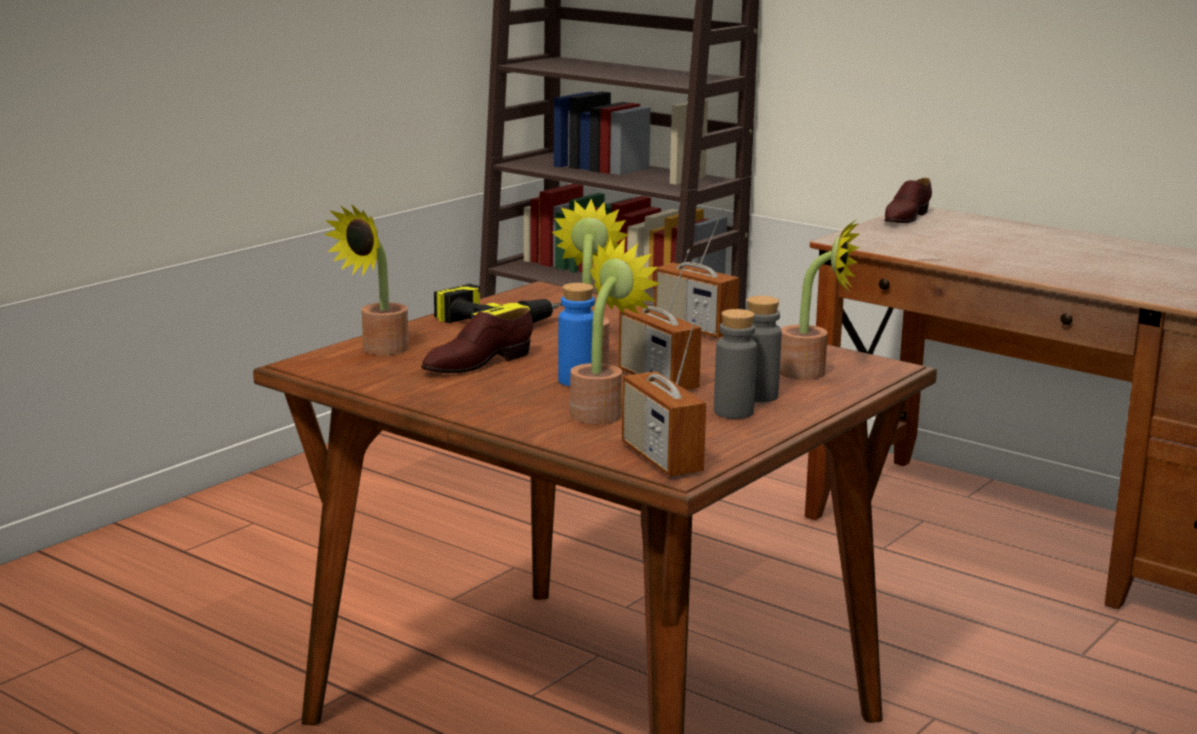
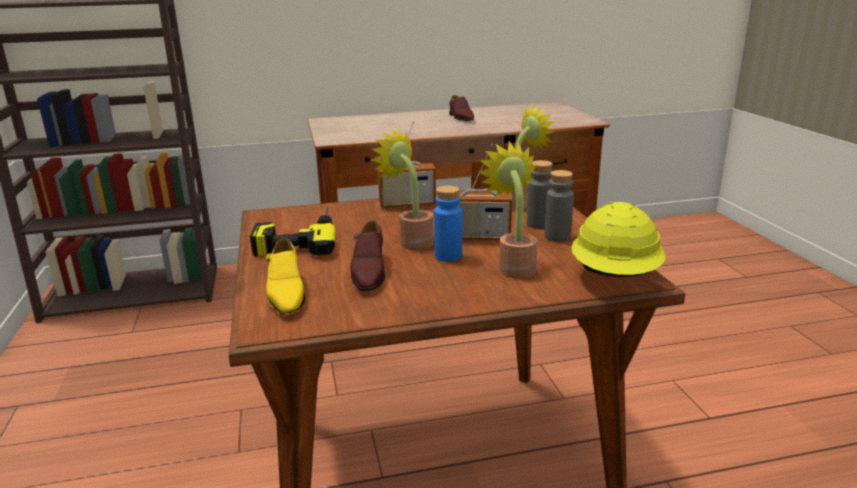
camera: 50 degrees left, 5 degrees up
potted plant [324,204,409,355] -> yellow shoe [266,238,305,315]
radio [622,312,706,476] -> yellow hard hat [571,202,666,277]
brown shoe [884,178,932,223] -> brown shoe moved to [449,95,474,121]

